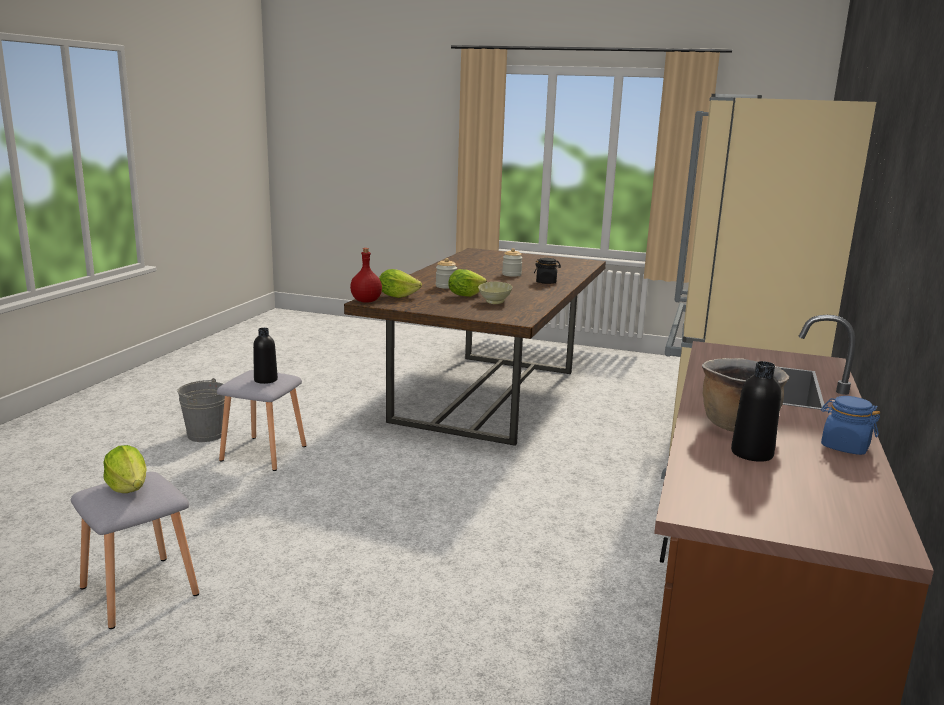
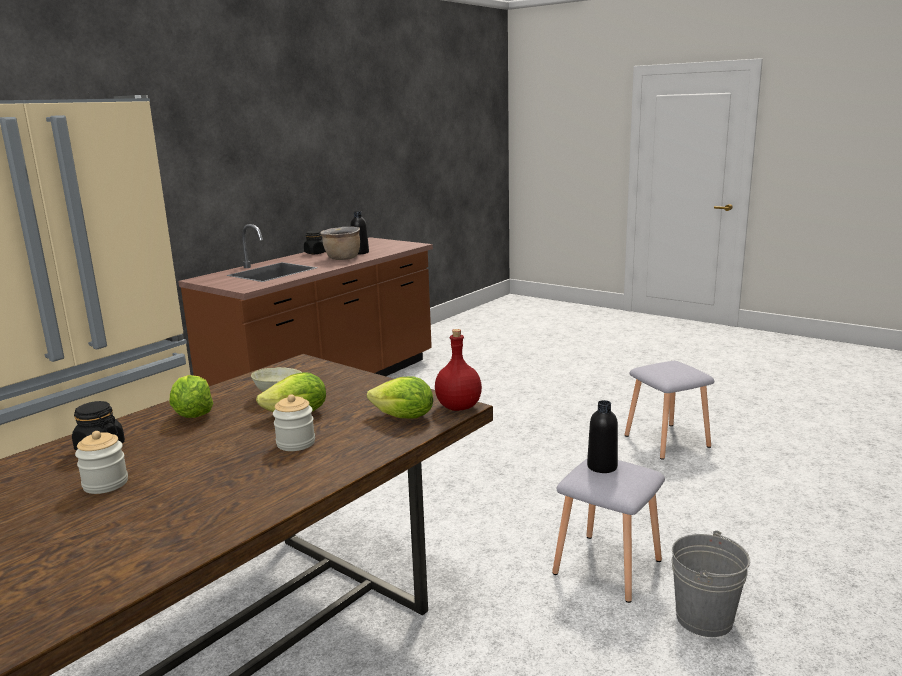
camera: 160 degrees left, 0 degrees up
lettuce [103,445,147,493] -> lettuce moved to [169,375,213,418]
blue jar [821,396,880,455] -> black jar [304,231,326,254]

